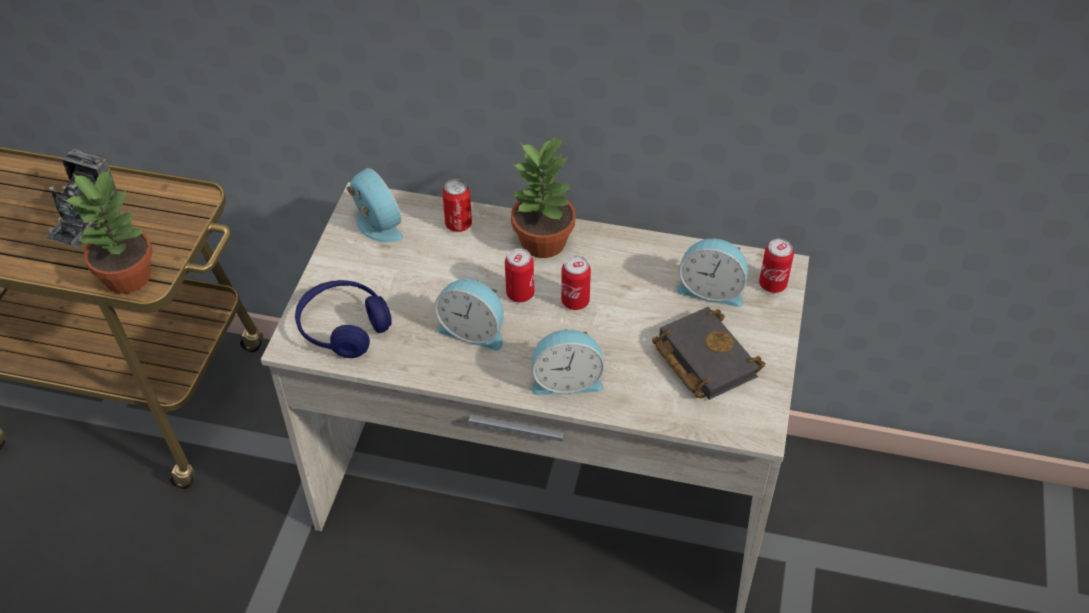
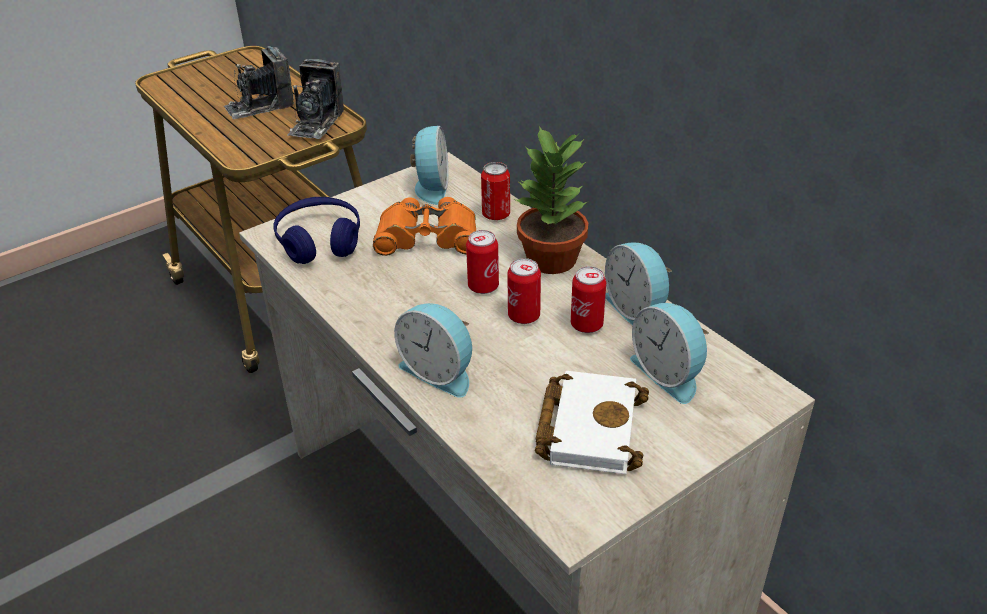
camera: 40 degrees right, 10 degrees down
potted plant [64,168,153,294] -> none
alarm clock [435,279,504,351] -> alarm clock moved to [605,243,672,326]
black book [652,307,765,400] -> white book [535,371,649,474]
can [759,239,794,293] -> can moved to [571,266,606,333]
none -> camera [287,59,344,139]
none -> orange binoculars [373,197,476,256]

